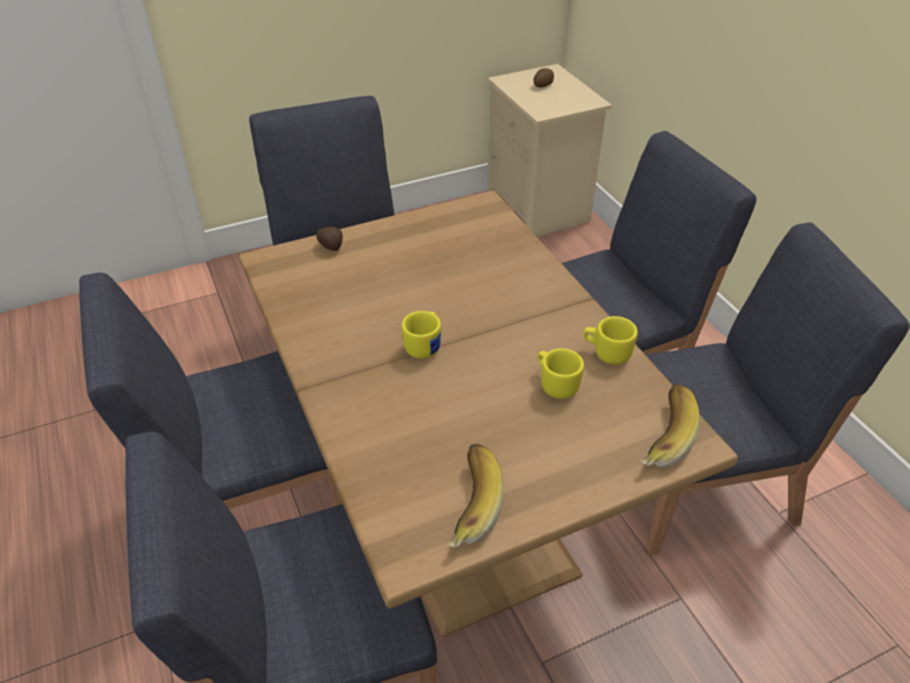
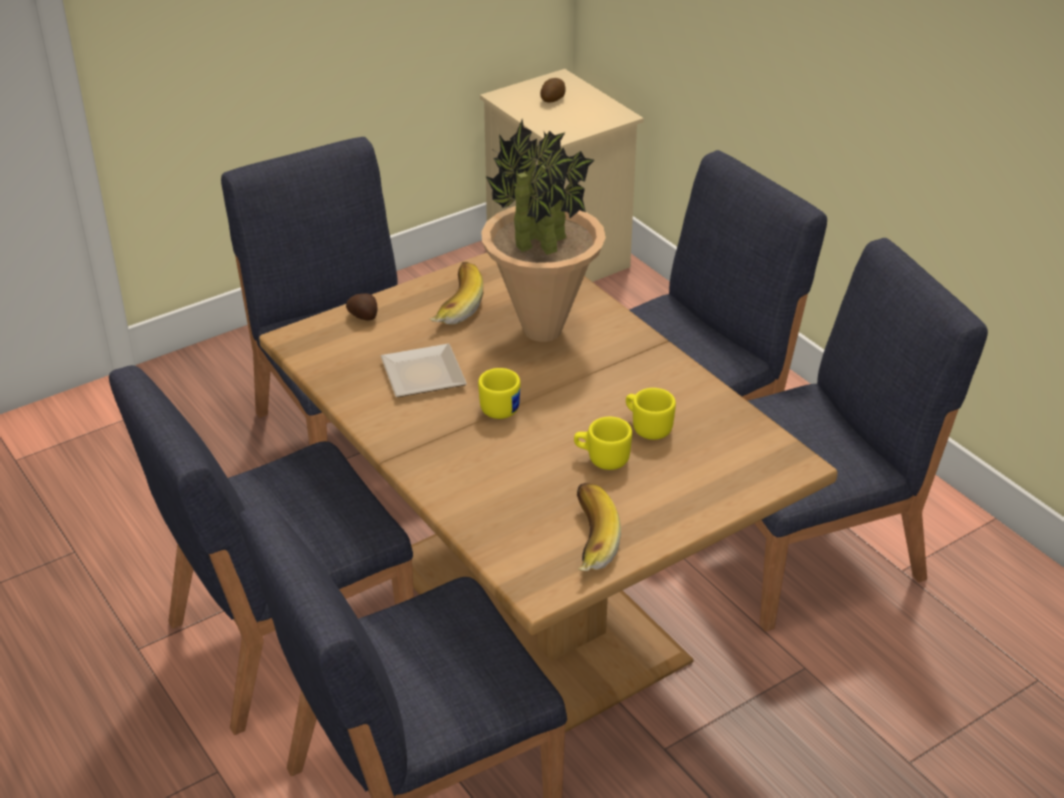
camera: 10 degrees left, 5 degrees down
yellow mug [583,316,638,365] -> yellow mug moved to [574,417,632,470]
banana [640,383,700,467] -> banana moved to [429,262,483,325]
none -> plate [381,344,467,398]
none -> potted plant [481,120,606,342]

